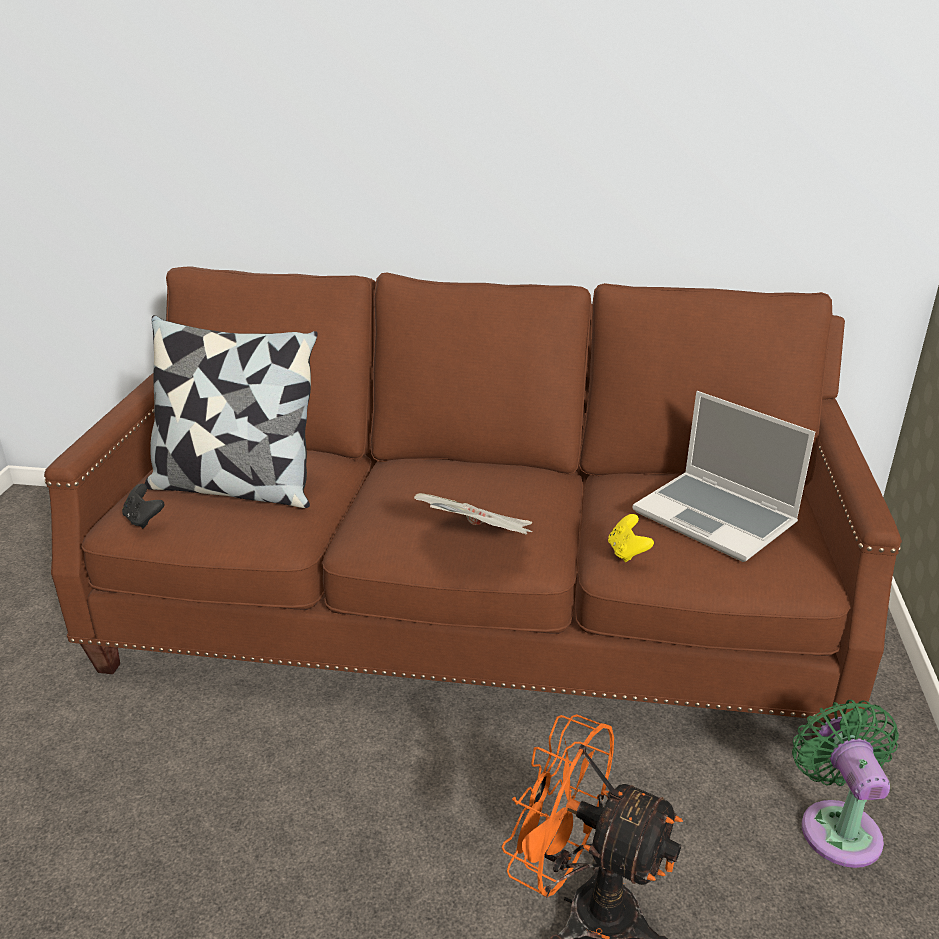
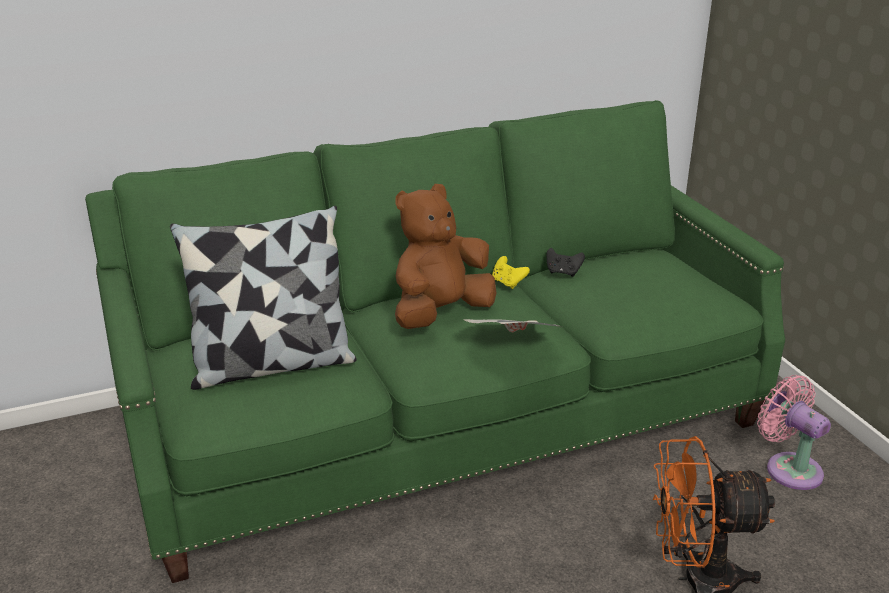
camera: 30 degrees left, 0 degrees up
brown sofa [44,267,902,738] -> green sofa [85,100,785,583]
black game controller [122,484,165,528] -> black game controller moved to [546,248,585,277]
yellow game controller [608,514,654,562] -> yellow game controller moved to [492,256,530,289]
laptop [633,391,815,562] -> none
green fan [792,700,899,868] -> pink fan [757,375,831,490]
none -> brown plush toy [395,184,496,329]

